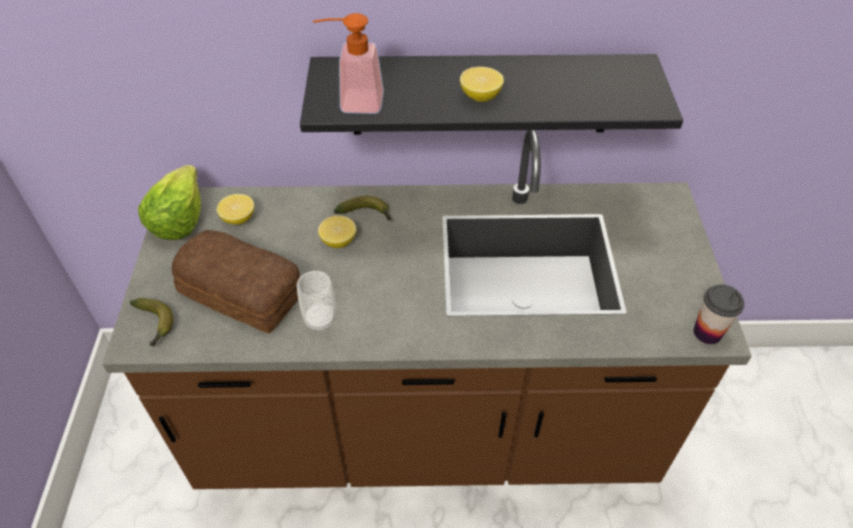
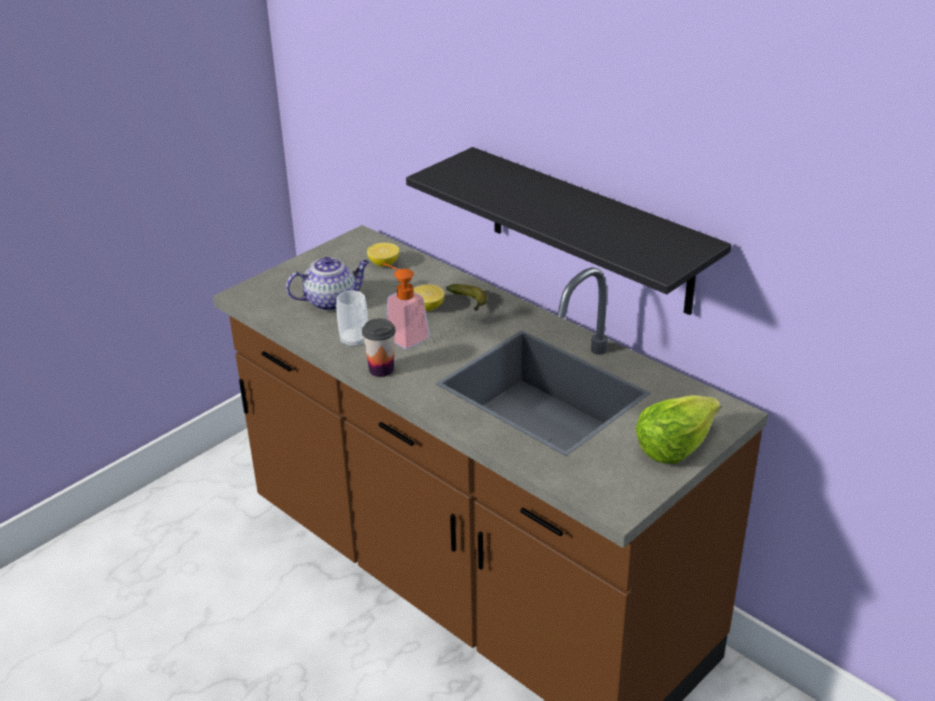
camera: 45 degrees right, 15 degrees down
banana [130,298,173,347] -> none
lettuce [138,165,201,240] -> lettuce moved to [635,395,721,464]
bread [172,230,300,333] -> teapot [286,257,369,311]
soap dispenser [313,13,384,114] -> soap dispenser moved to [382,263,429,349]
lemon [460,67,504,102] -> none
cup [693,284,745,344] -> cup moved to [362,318,396,377]

